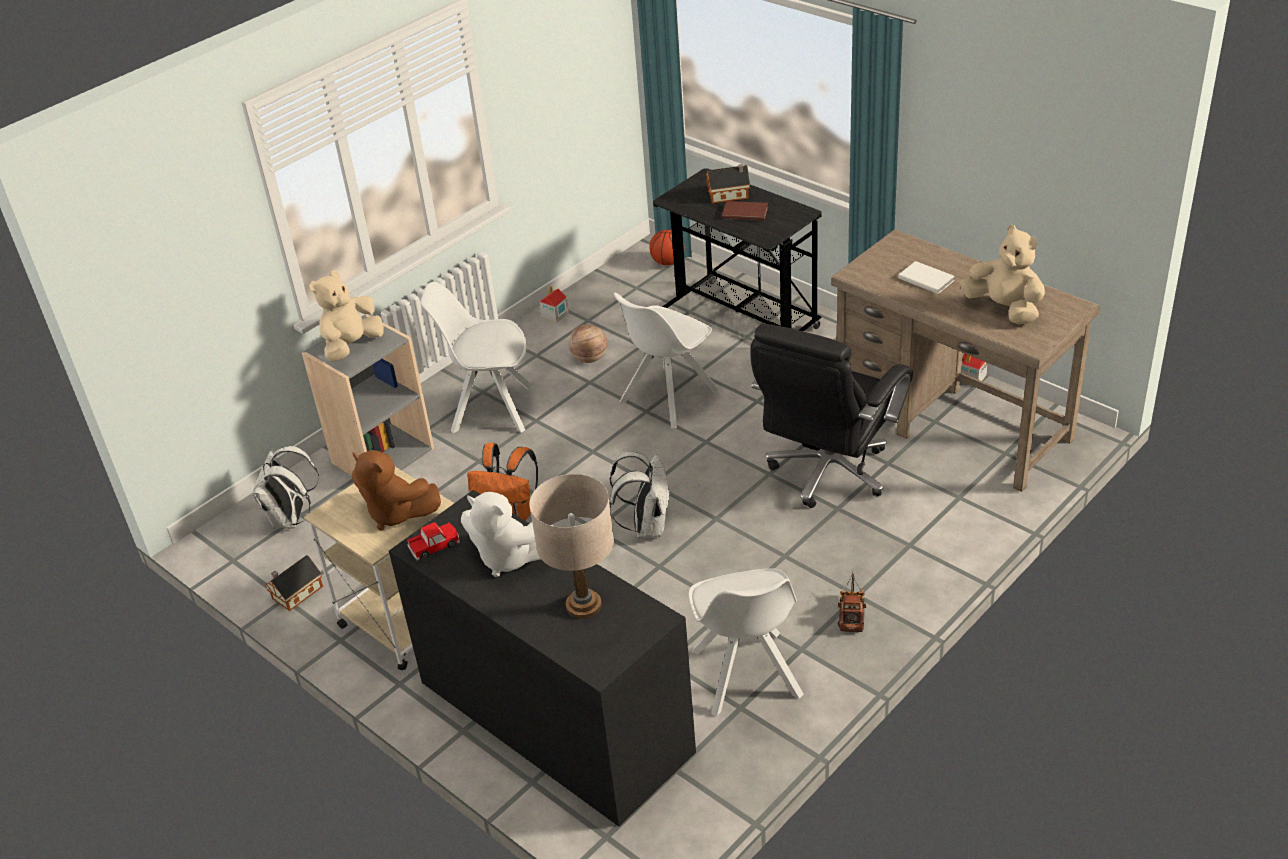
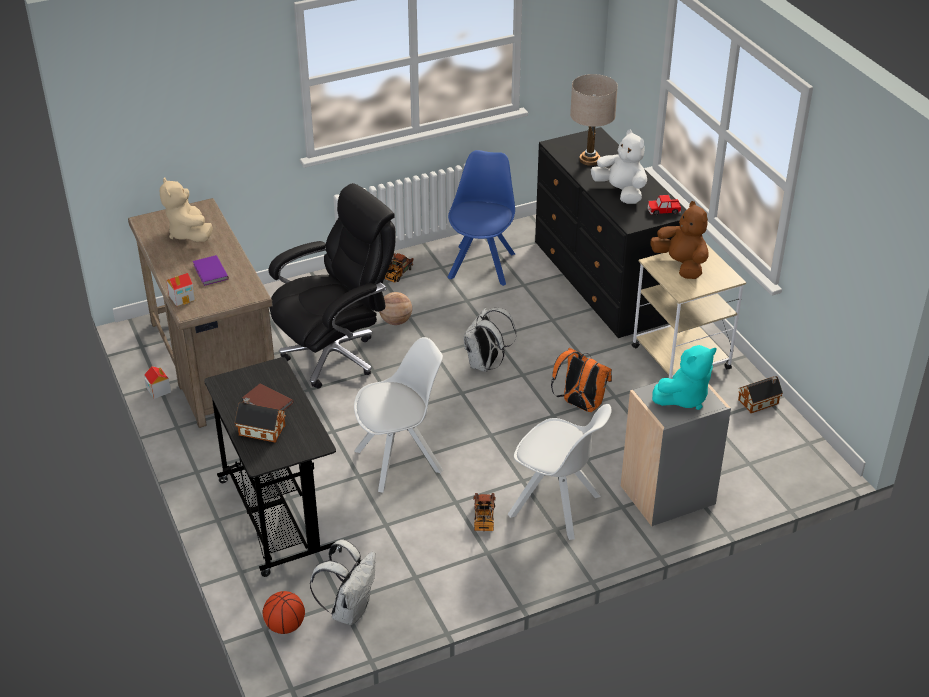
camera: 160 degrees left, 0 degrees up
white backpack [253,446,319,529] -> white backpack moved to [310,539,376,625]
beige plush toy [309,270,384,362] -> turquoise plush toy [652,345,717,410]
toy house [540,286,569,323] -> toy house moved to [167,273,195,306]
basketball [569,324,607,363] -> basketball moved to [379,292,412,325]
white chair [689,568,804,717] -> blue chair [447,150,515,286]
white book [898,261,955,294] -> purple book [193,255,229,286]
none -> toy truck [473,493,496,531]

